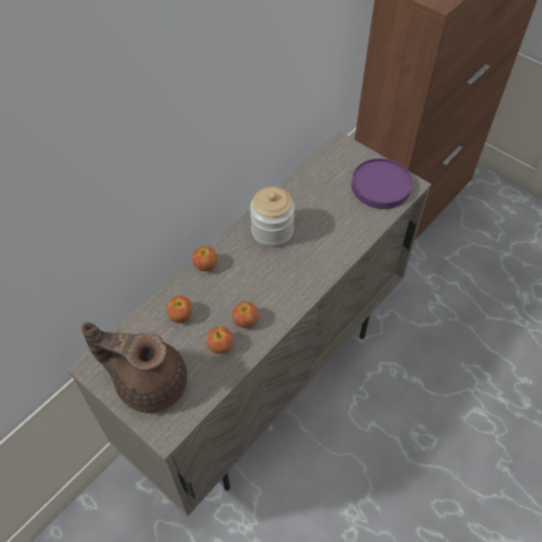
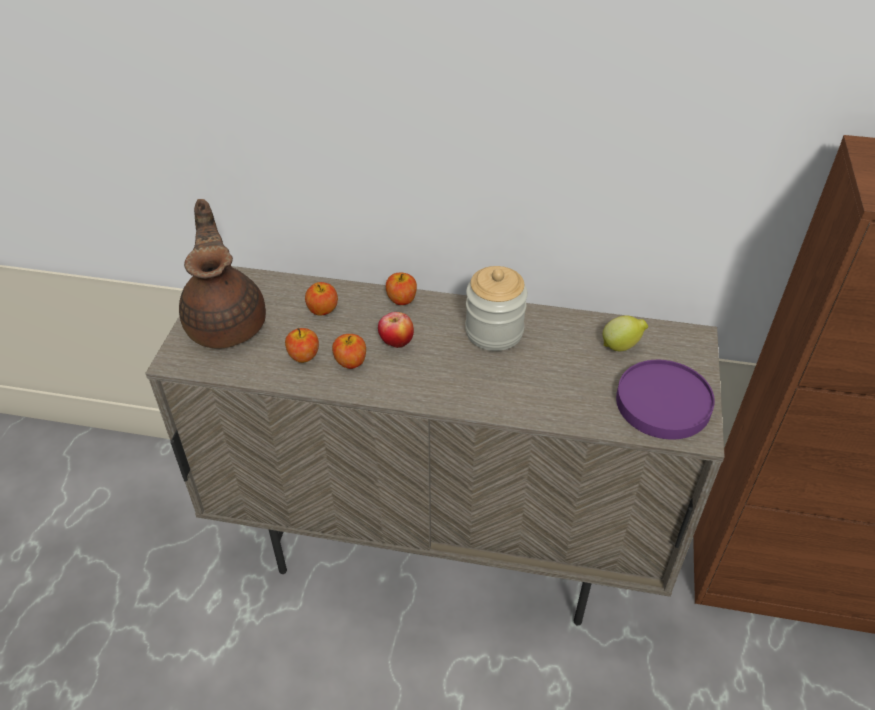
camera: 60 degrees right, 10 degrees down
none -> apple [378,312,414,348]
none -> lemon [603,315,648,351]

